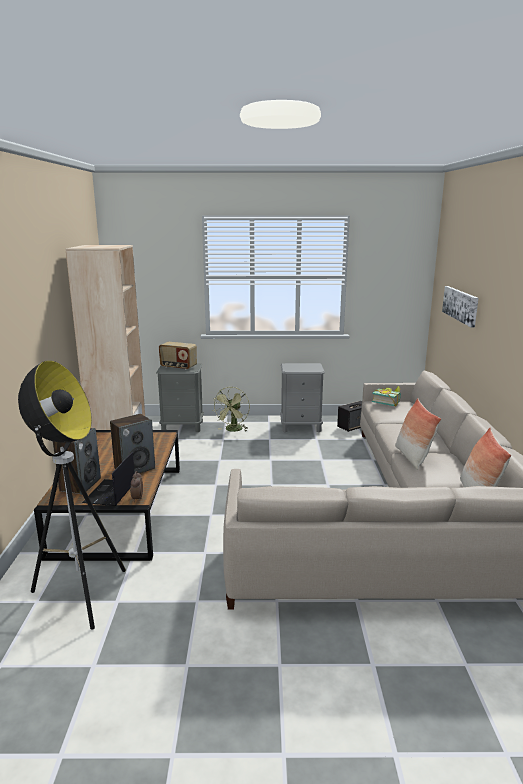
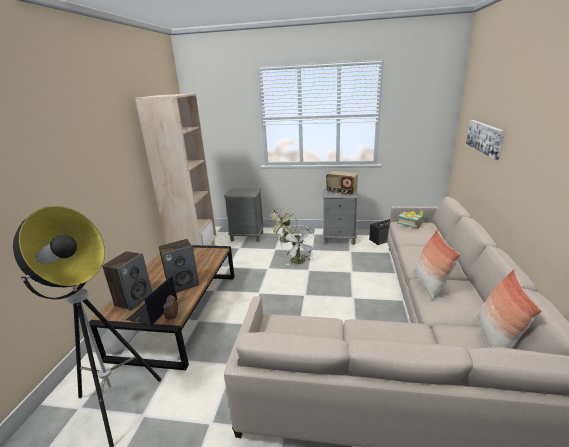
camera: 10 degrees right, 5 degrees up
radio [159,342,197,370] -> radio moved to [326,171,358,195]
none -> white fan [281,225,316,265]

